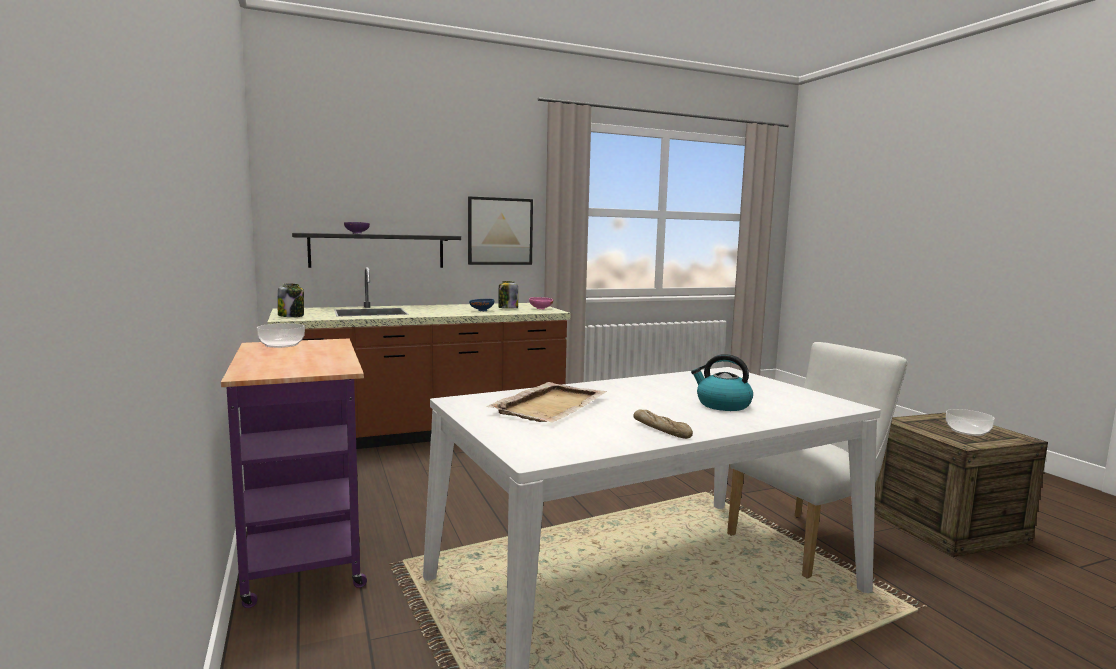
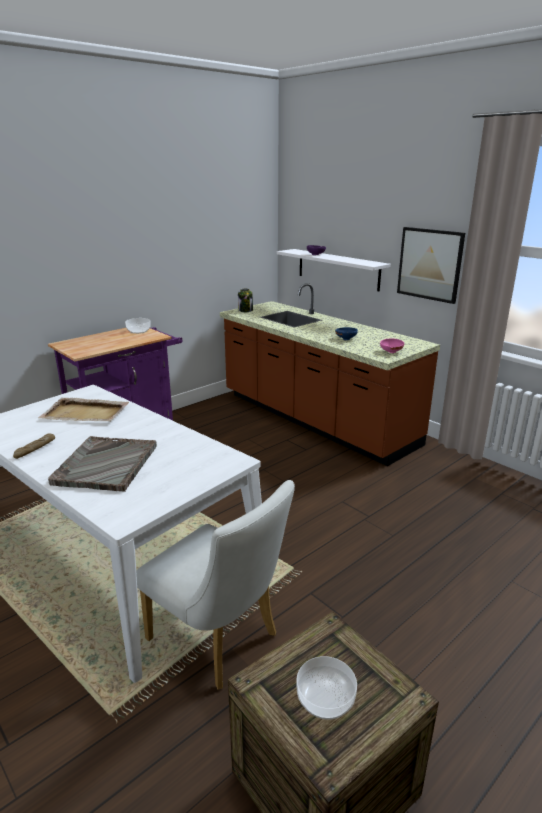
camera: 70 degrees right, 15 degrees up
black shelf [292,233,461,268] -> white shelf [277,249,391,291]
jar [498,281,518,308] -> none
kettle [691,354,753,411] -> grey tray [48,436,157,492]

